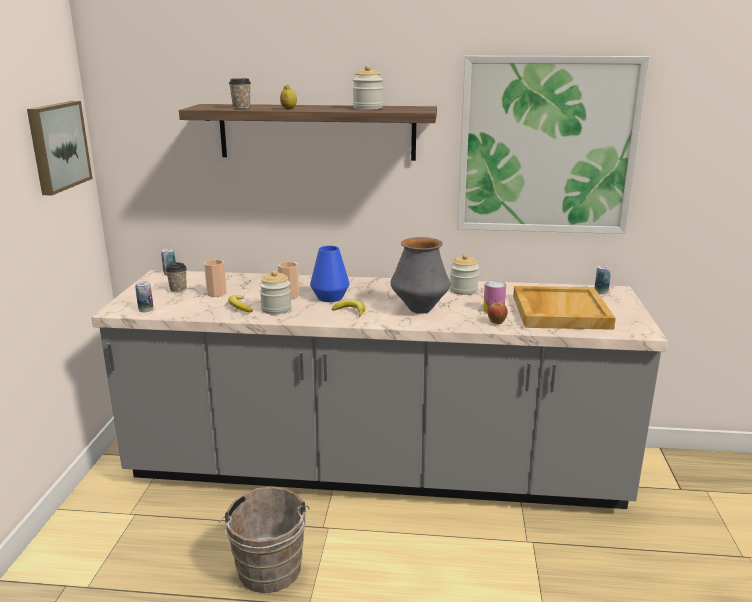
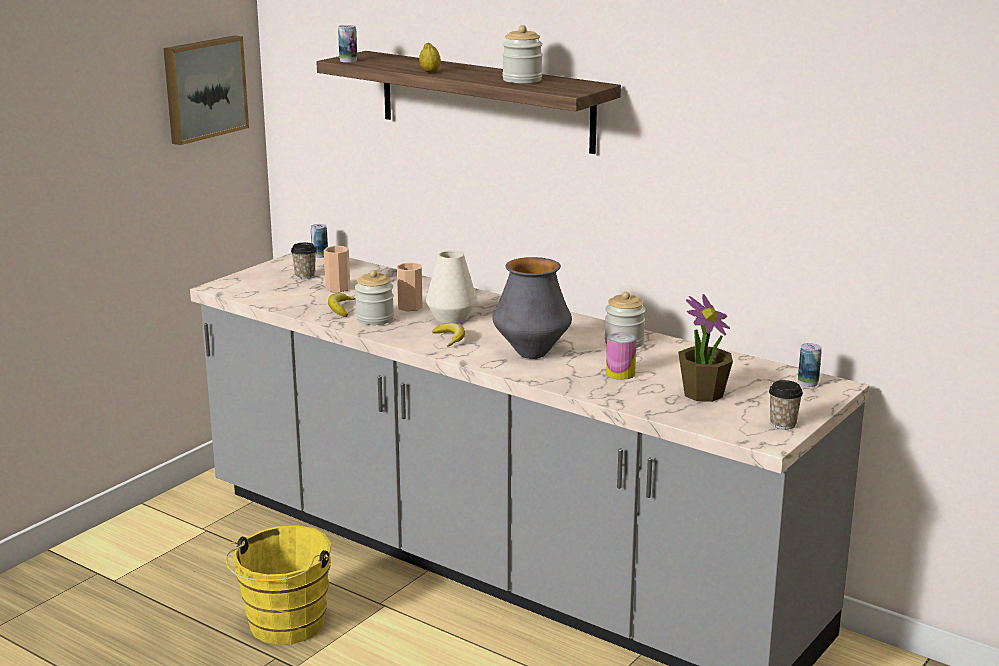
camera: 30 degrees right, 0 degrees up
can [135,281,153,313] -> can moved to [338,25,357,62]
brown bucket [219,486,309,593] -> yellow bucket [226,525,331,645]
cup [229,78,251,109] -> cup moved to [769,380,803,429]
blue vase [310,246,350,302] -> white vase [426,250,477,324]
picture [457,56,650,234] -> none
apple [487,300,508,324] -> none
beige tray [513,286,616,330] -> potted plant [678,294,733,402]

